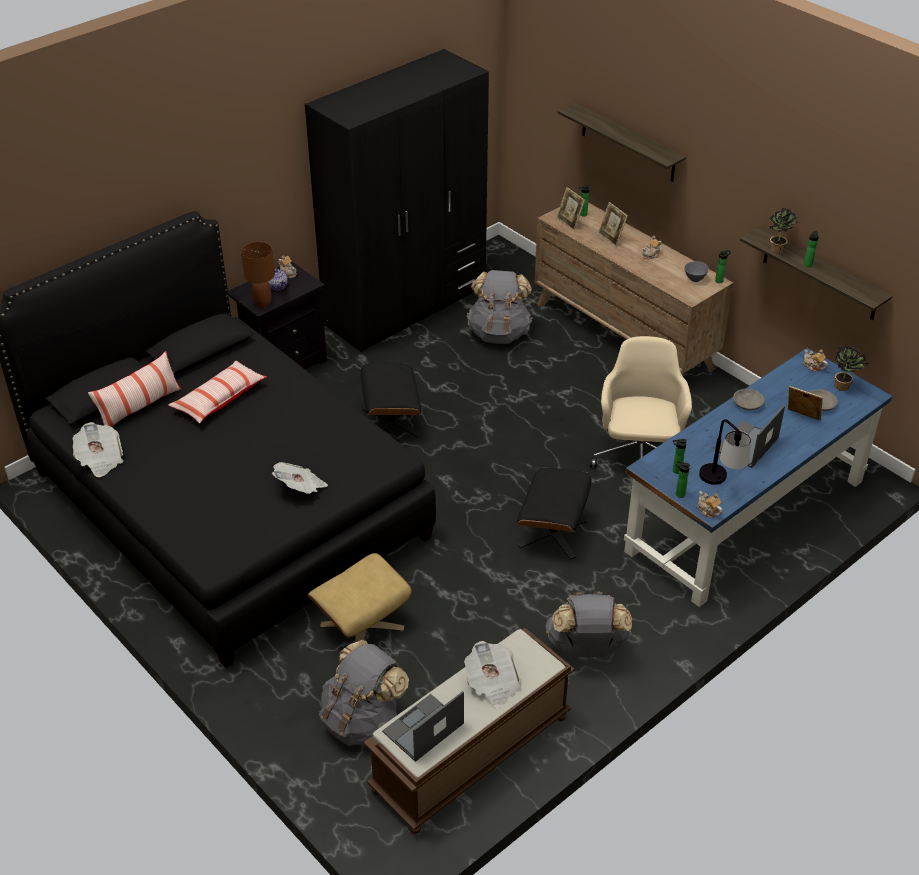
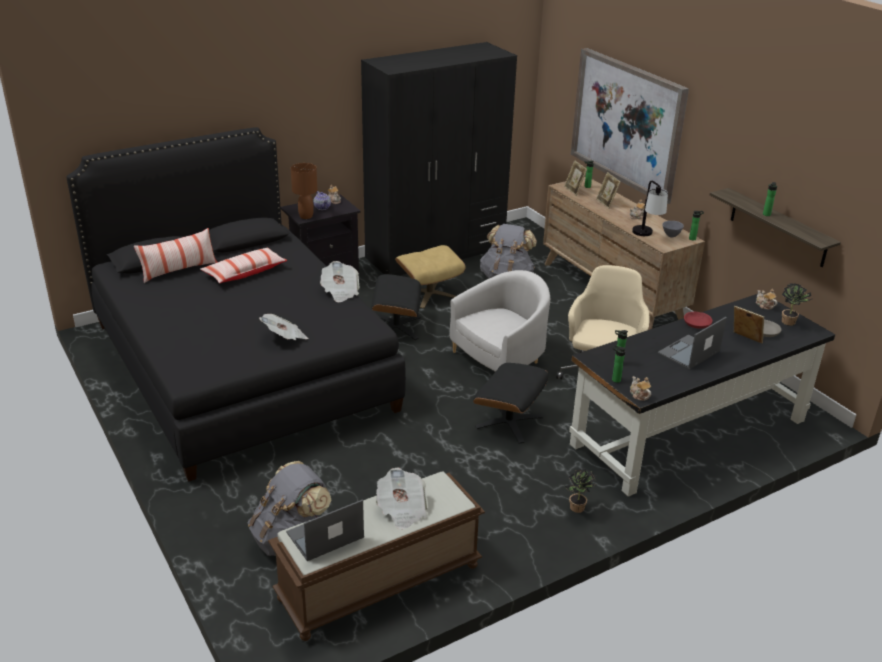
camera: 10 degrees right, 10 degrees down
newspaper [73,422,123,477] -> newspaper moved to [320,261,359,303]
beige ottoman [308,553,412,642] -> beige ottoman moved to [395,245,465,308]
grey backpack [546,591,632,657] -> none
shelf [557,102,686,182] -> picture [571,48,689,204]
blue desk [624,348,893,607] -> black desk [569,292,836,497]
table lamp [699,419,751,485] -> table lamp moved to [632,181,668,236]
grey bowl [733,389,764,410] -> red bowl [684,312,713,329]
potted plant [769,208,799,253] -> potted plant moved to [564,468,597,513]
none -> white armchair [450,270,550,372]

